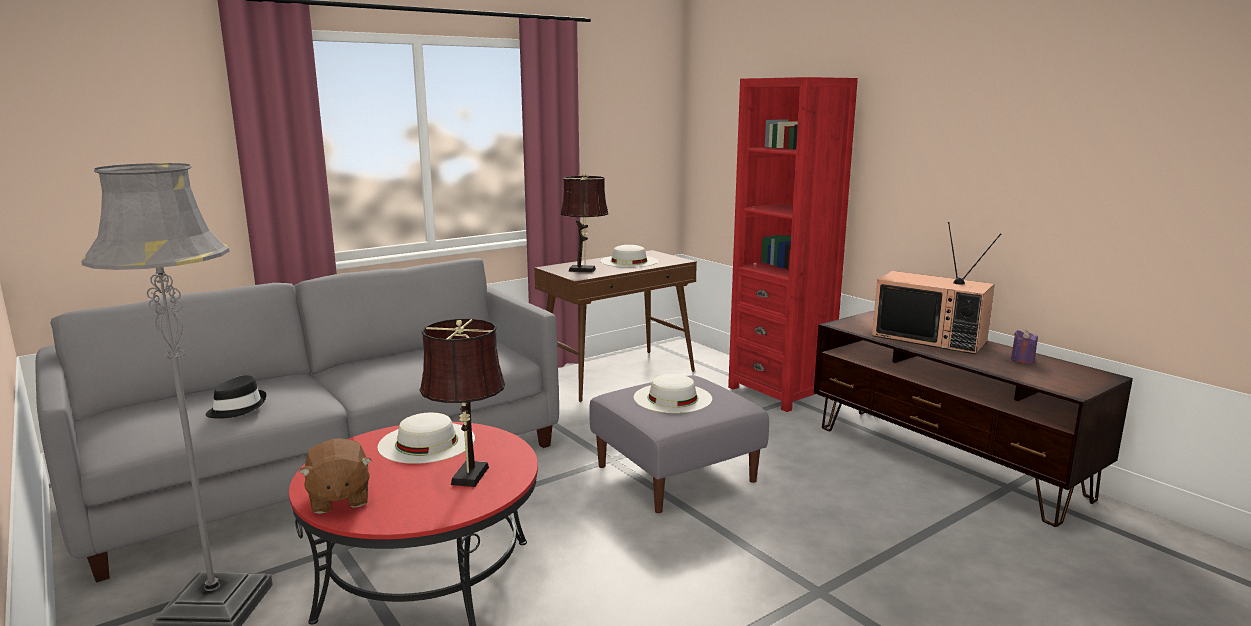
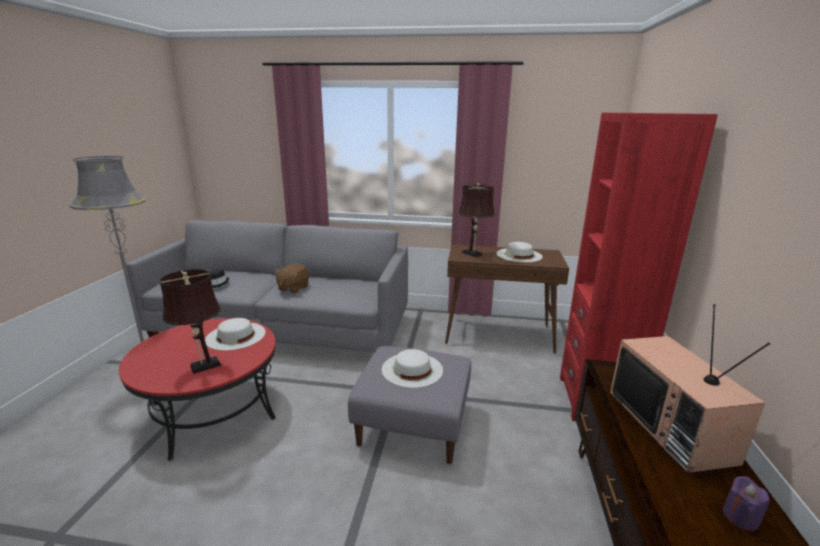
camera: 45 degrees right, 5 degrees up
brown plush toy [299,439,372,514] -> brown plush toy moved to [274,263,309,293]

